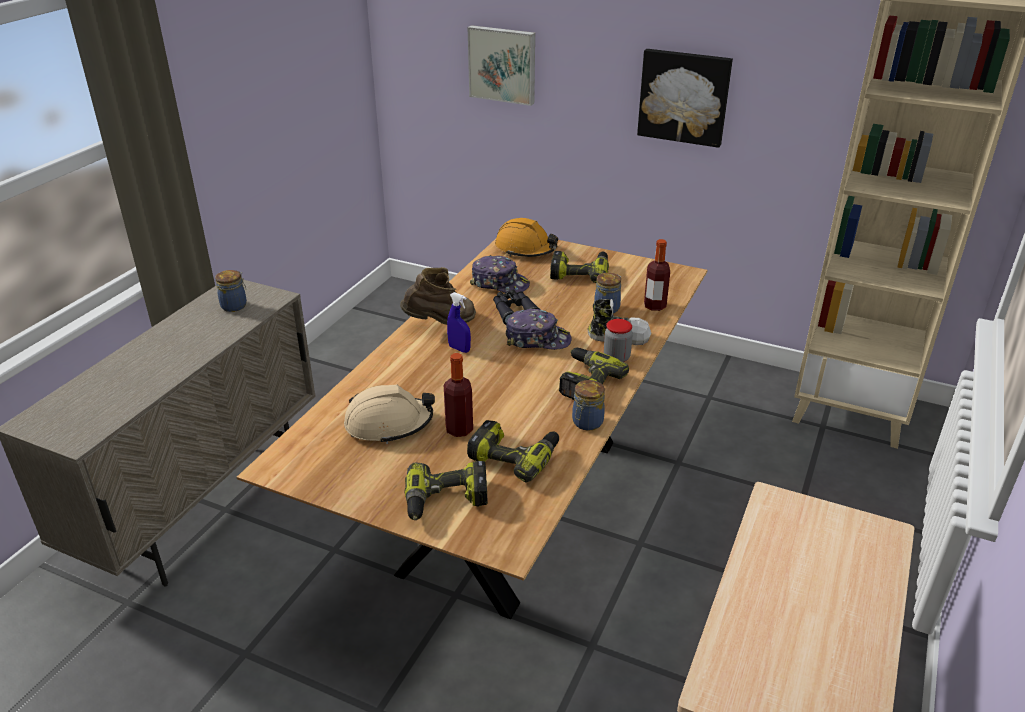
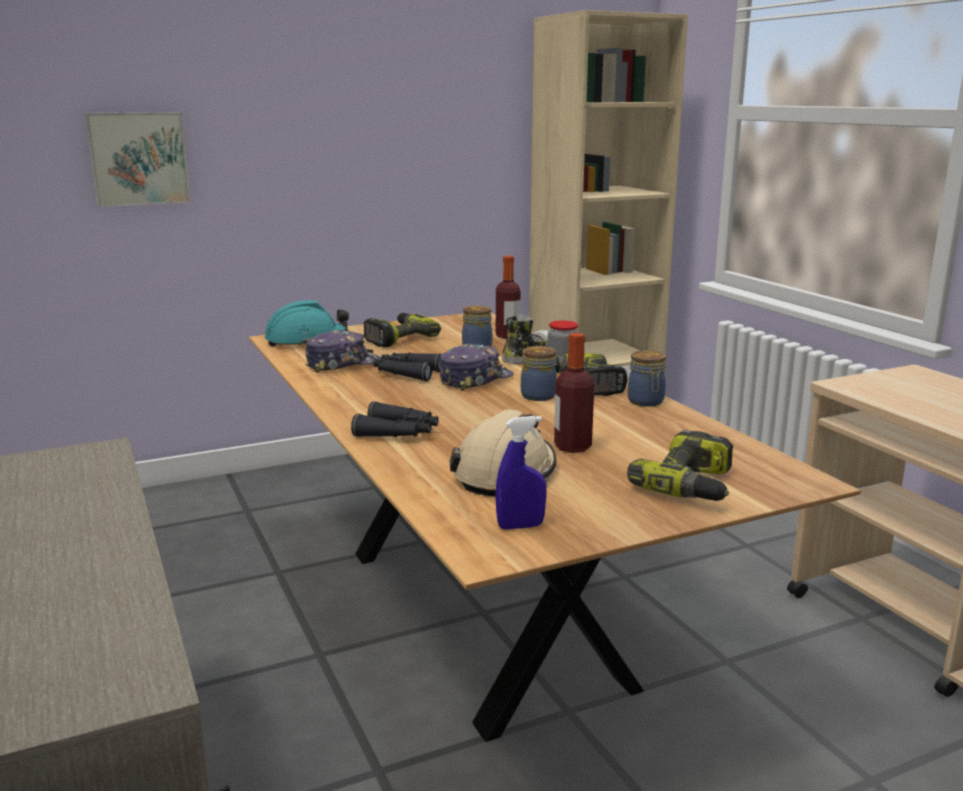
camera: 50 degrees left, 15 degrees down
jar [215,270,247,312] -> jar moved to [521,346,557,401]
brown boot [400,267,476,325] -> none
blue spray bottle [447,292,471,353] -> blue spray bottle moved to [495,416,547,530]
power drill [467,420,559,483] -> none
orange hard hat [495,218,558,257] -> turquoise hard hat [265,300,349,347]
picture [637,49,733,148] -> none
none -> black binoculars [351,401,438,437]

